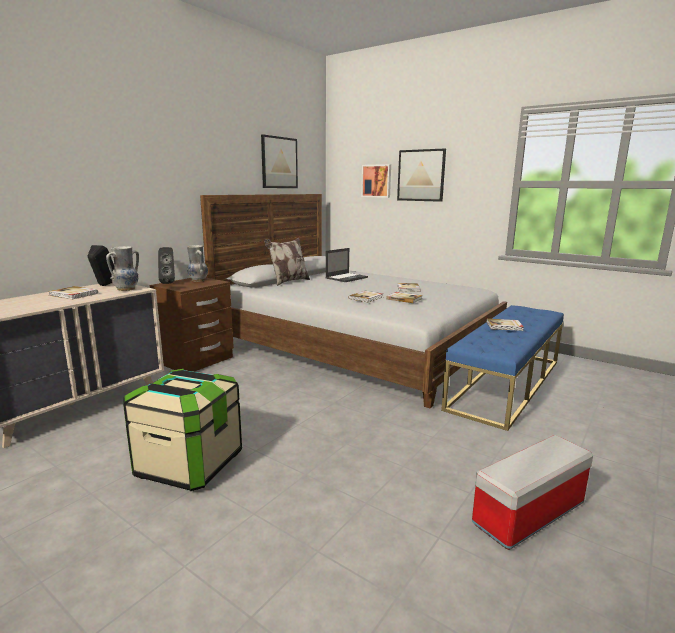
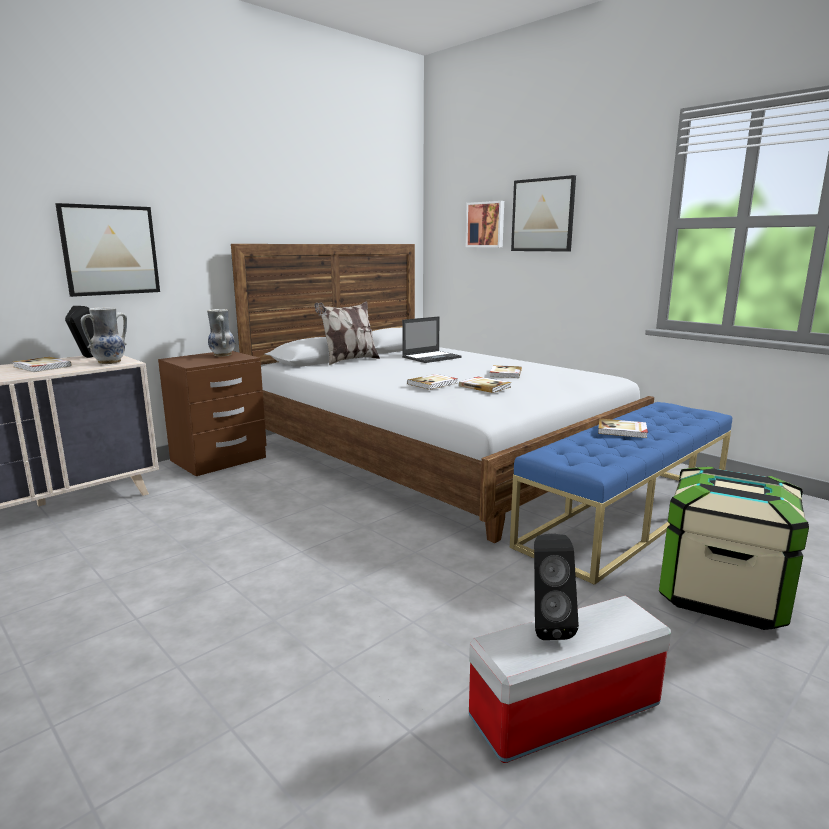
camera: 10 degrees right, 0 degrees up
storage box [123,369,242,491] -> storage box moved to [659,467,809,630]
black speaker [158,247,175,284] -> black speaker moved to [534,534,579,640]
picture [261,135,298,188] -> picture moved to [55,203,160,297]

